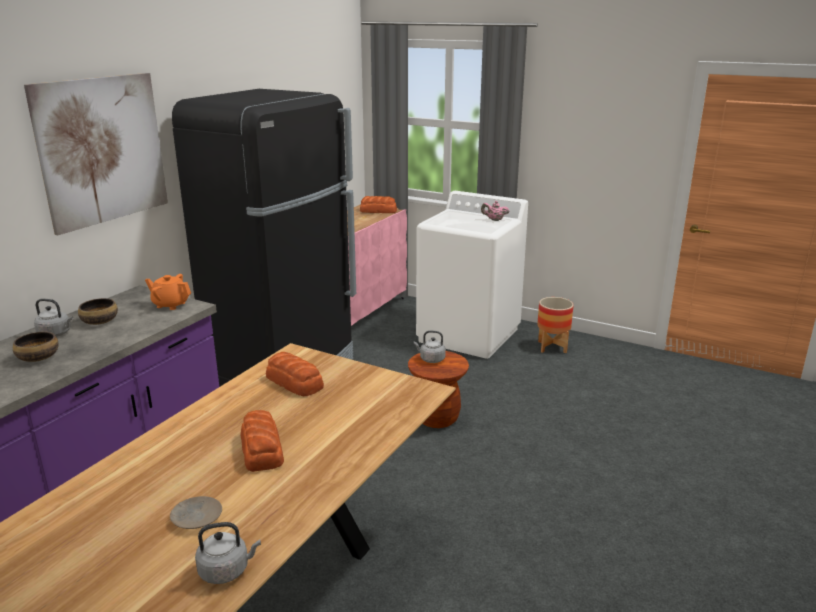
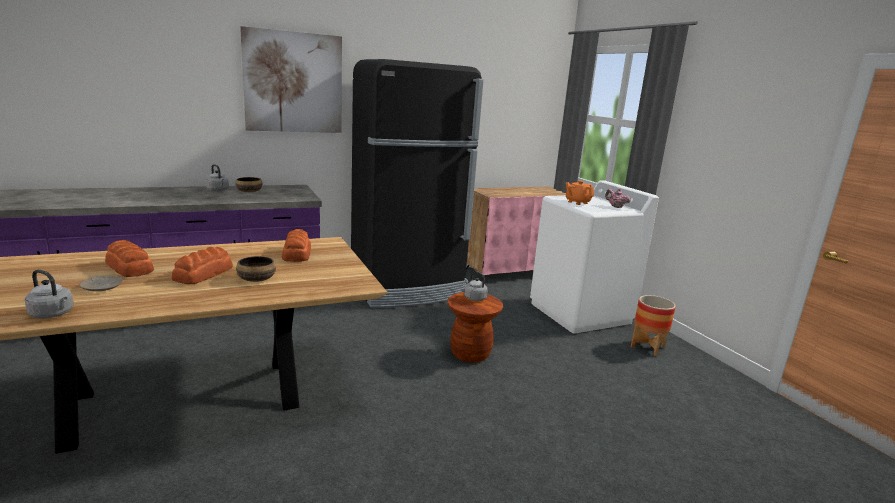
camera: 35 degrees right, 5 degrees down
bowl [13,332,59,362] -> bowl moved to [236,256,276,282]
orange teapot [145,274,191,310] -> orange teapot moved to [566,181,594,205]
bread [360,196,397,213] -> bread moved to [105,240,154,277]

